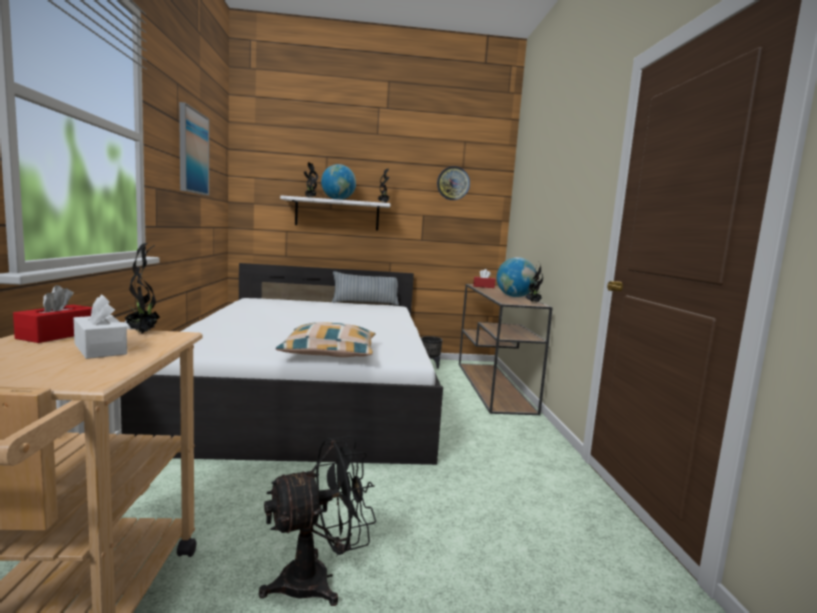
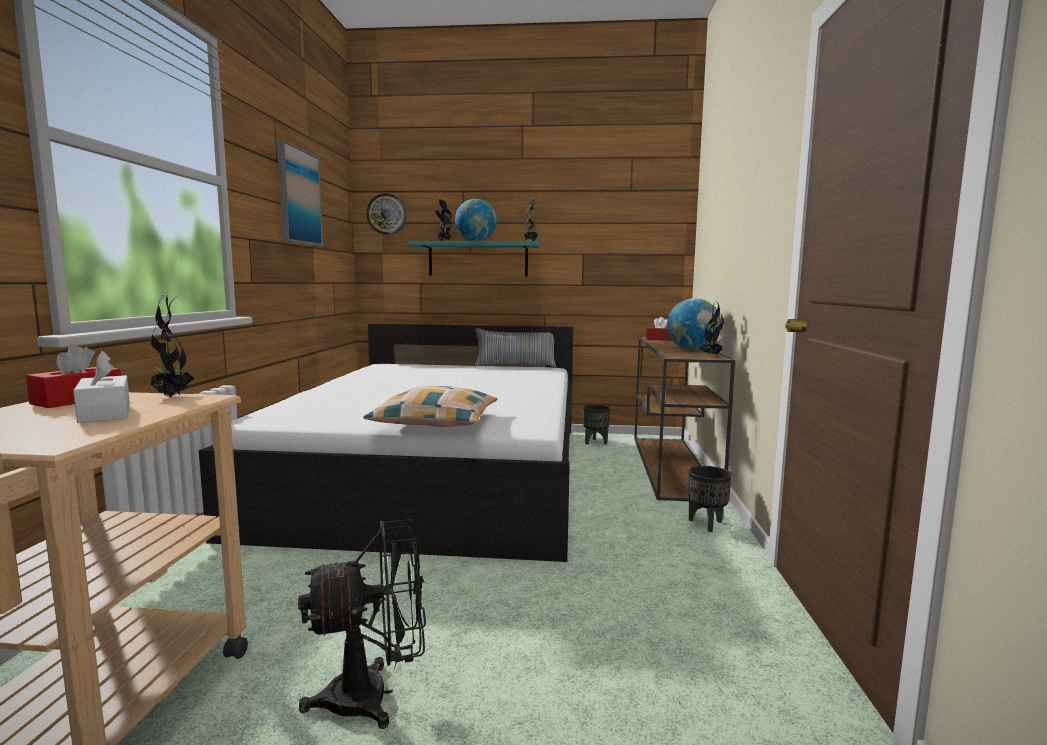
camera: 10 degrees right, 0 degrees up
white shelf [280,195,390,231] -> turquoise shelf [408,241,540,276]
wall clock [437,166,470,200] -> wall clock moved to [366,193,406,235]
none -> black planter [688,466,732,532]

